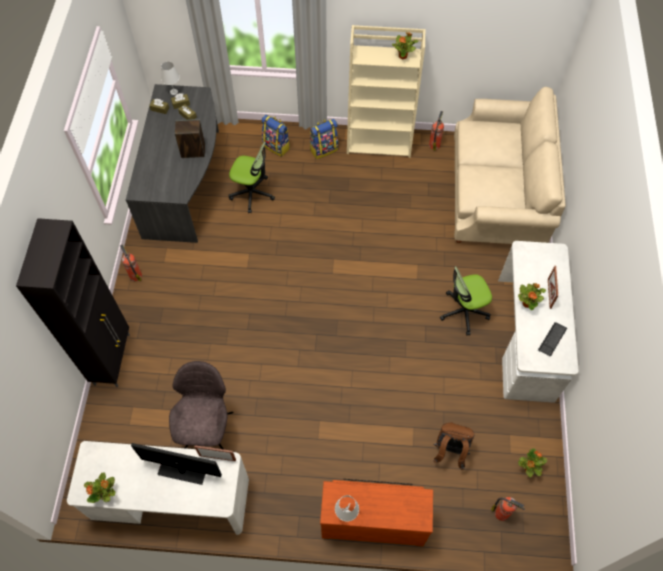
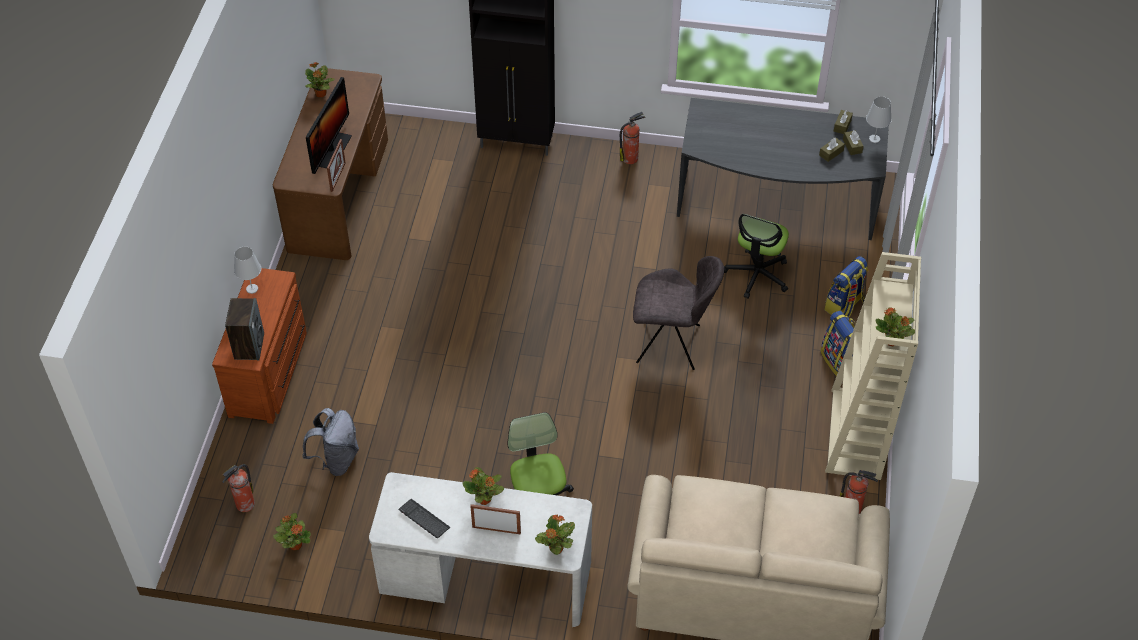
camera: 95 degrees right, 10 degrees down
white desk [67,441,249,535] -> brown desk [273,68,388,260]
grey chair [169,361,234,450] -> grey chair moved to [633,256,724,370]
speaker [175,119,205,158] -> speaker moved to [225,298,264,361]
brown backpack [433,422,475,470] -> grey backpack [302,408,359,476]
none -> potted plant [535,515,575,555]

